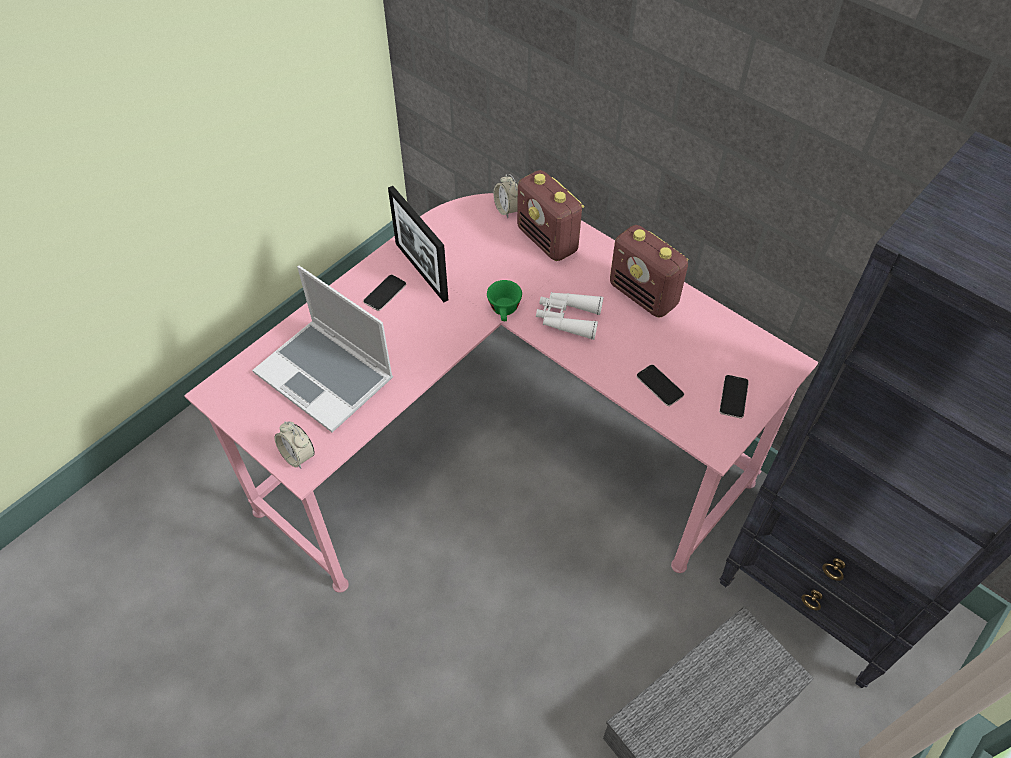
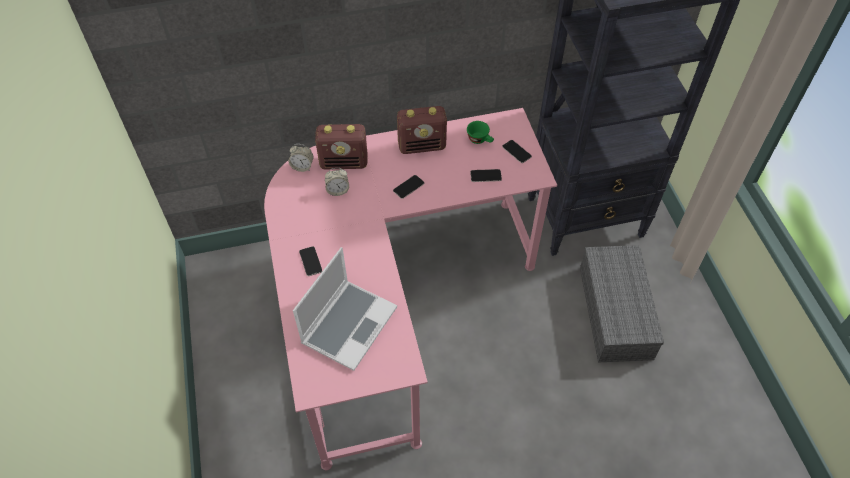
camera: 55 degrees left, 0 degrees up
laptop [252,266,393,433] -> laptop turned 45 degrees counterclockwise [293,247,397,371]
alarm clock [275,421,315,469] -> alarm clock moved to [325,168,349,196]
picture frame [388,186,448,302] -> none
green cup [487,280,522,321] -> green cup moved to [467,121,494,144]
white binoculars [536,292,604,340] -> phone [393,175,424,199]

